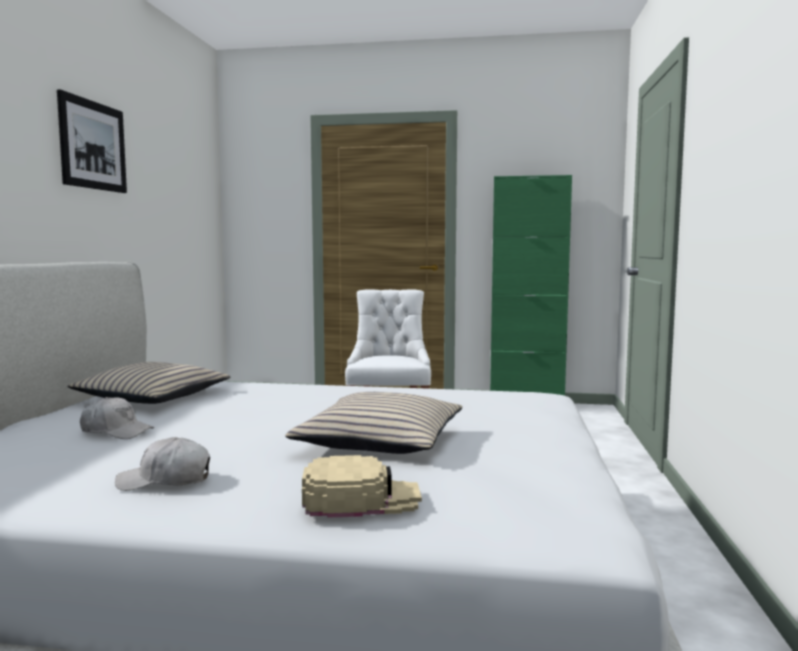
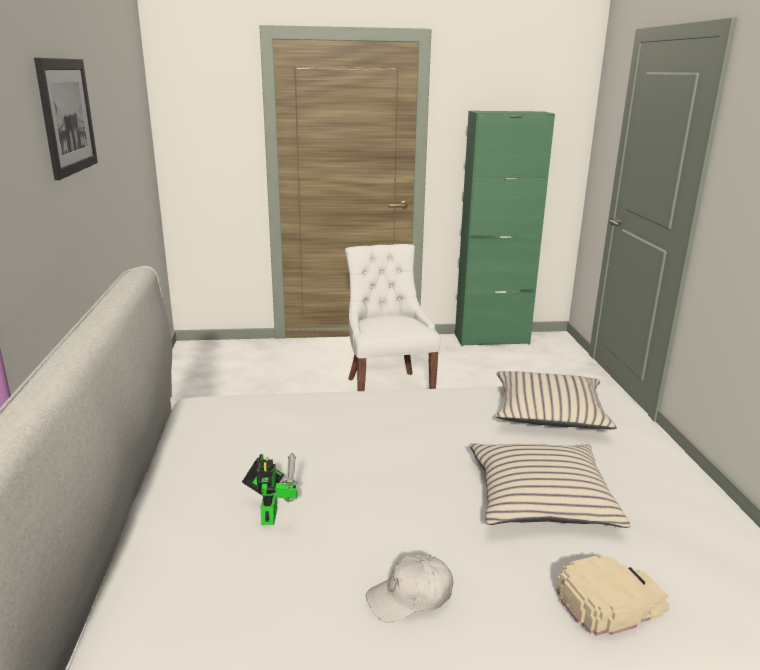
camera: 15 degrees left, 15 degrees up
beige pillow [67,362,231,404] -> beige pillow moved to [496,371,617,429]
white cap [80,397,154,439] -> toy robot [242,453,299,525]

